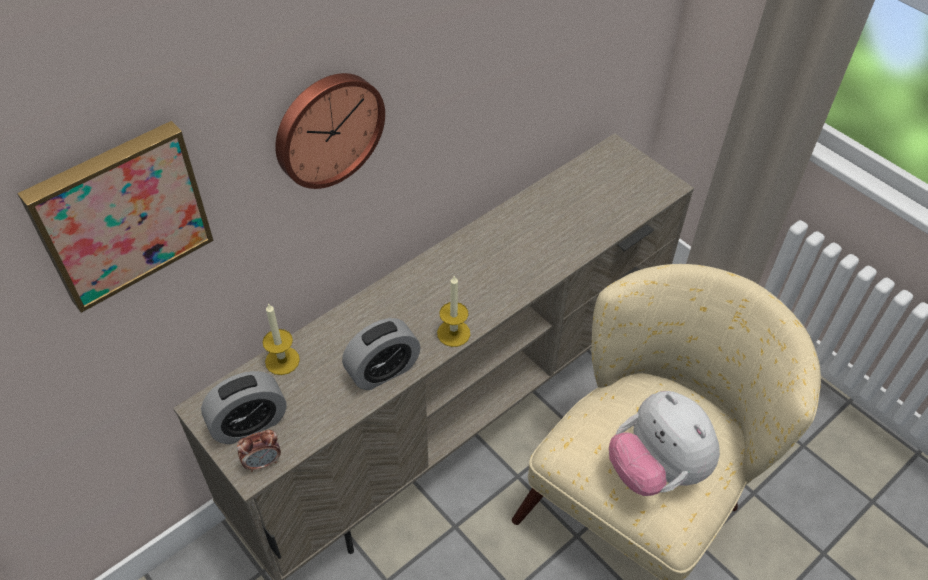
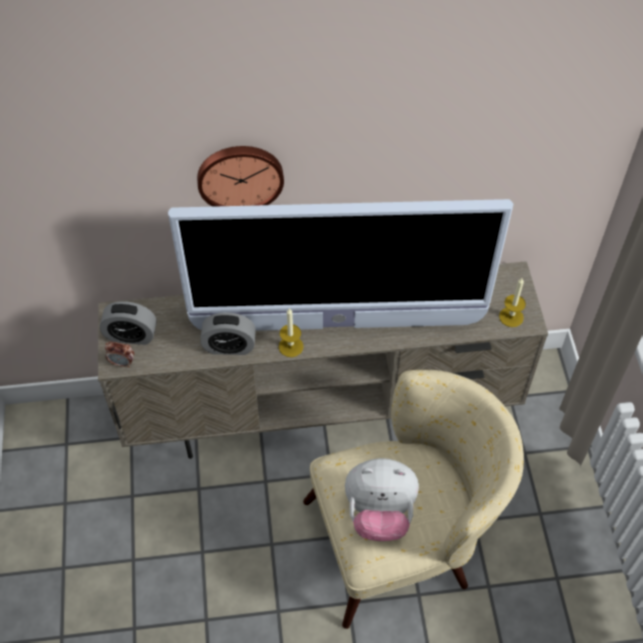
camera: 35 degrees right, 5 degrees up
picture [17,121,214,313] -> none
candle [263,303,300,375] -> candle moved to [499,278,526,327]
plush toy [609,391,720,496] -> plush toy turned 90 degrees counterclockwise [345,458,419,541]
none -> television [168,199,513,331]

